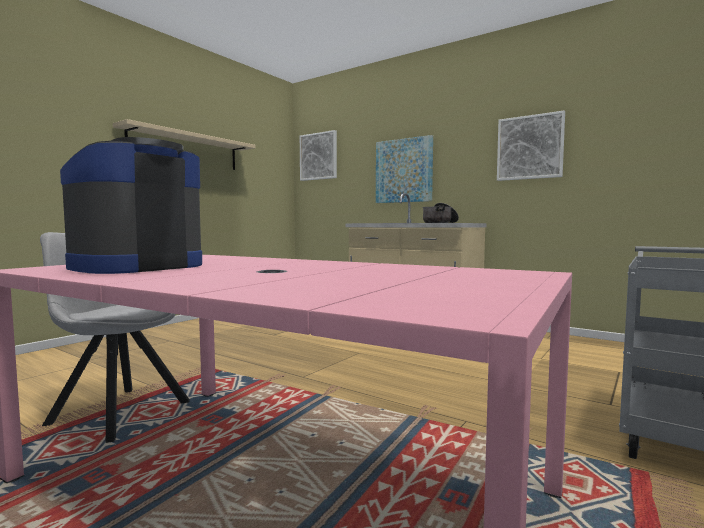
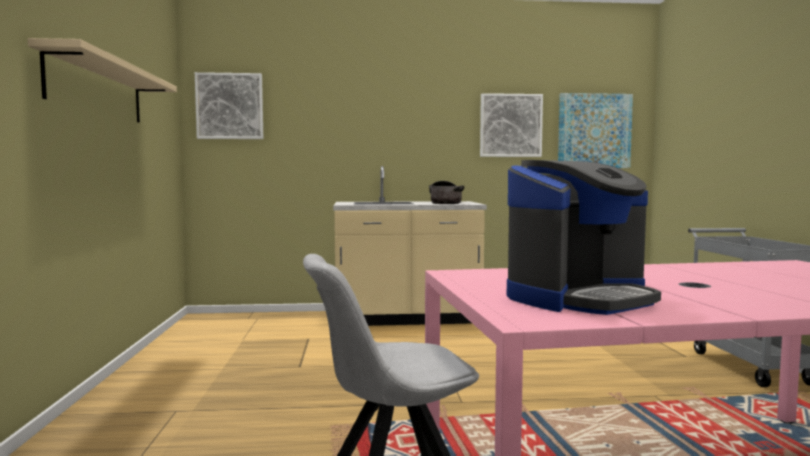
camera: 40 degrees left, 0 degrees up
coffee machine [60,137,202,274] -> coffee machine turned 120 degrees counterclockwise [507,160,661,315]
picture [376,135,433,203] -> picture moved to [558,93,633,168]

